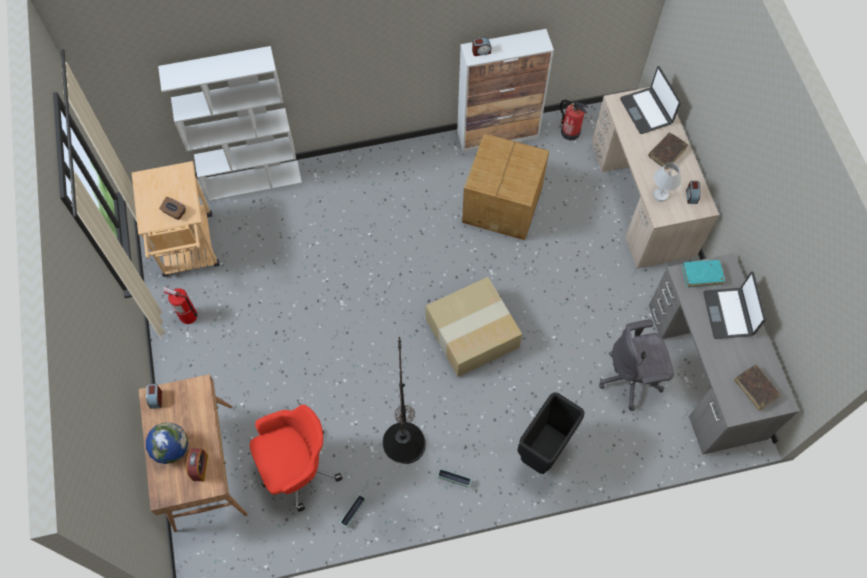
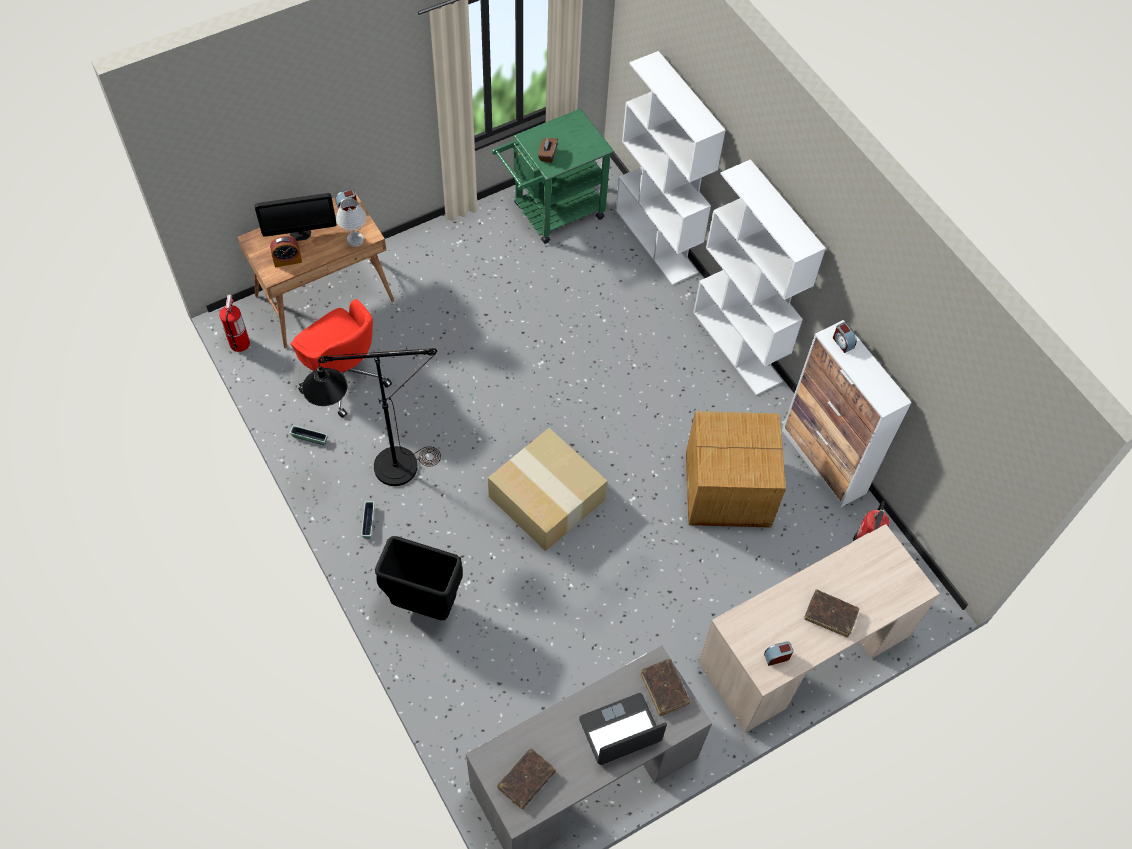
camera: 70 degrees right, 5 degrees down
beige cart [132,161,220,277] -> green cart [492,108,614,243]
globe [146,423,188,464] -> monitor [255,193,337,241]
fire extinguisher [163,287,198,324] -> fire extinguisher moved to [219,295,250,352]
grey office chair [599,320,674,411] -> none
laptop [620,66,681,134] -> none
white table lamp [653,163,681,202] -> white table lamp moved to [336,198,367,247]
turquoise book [682,260,725,288] -> brown book [640,659,690,716]
none -> white bookcase [693,159,826,395]

